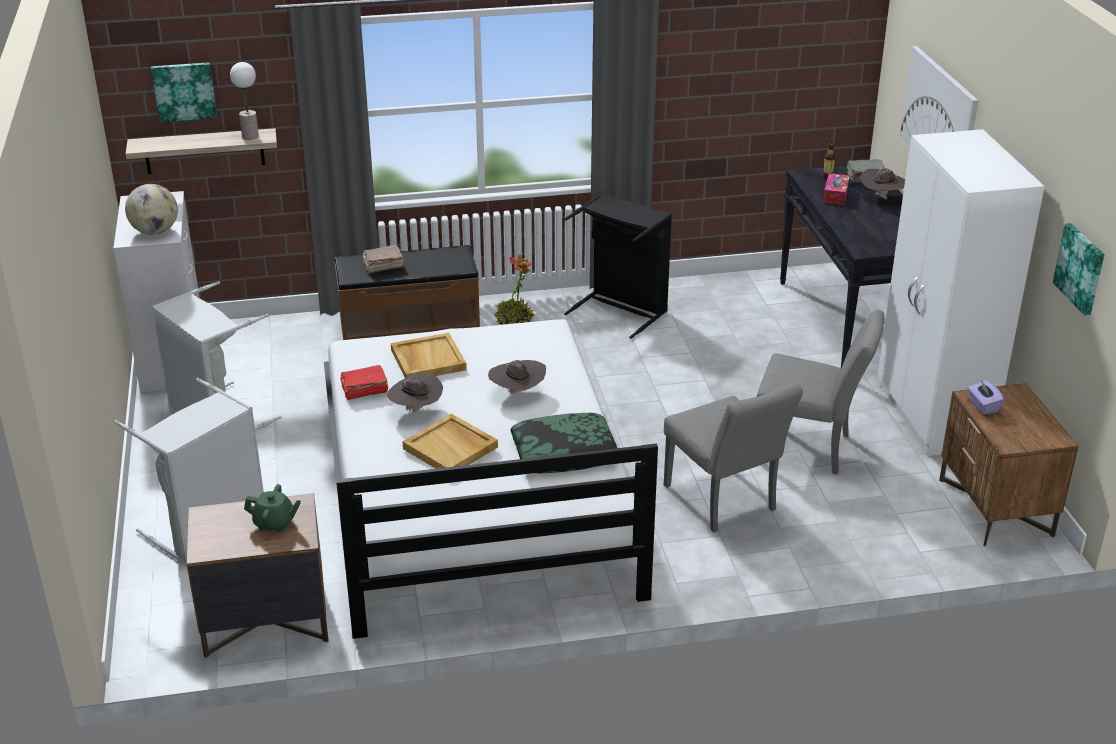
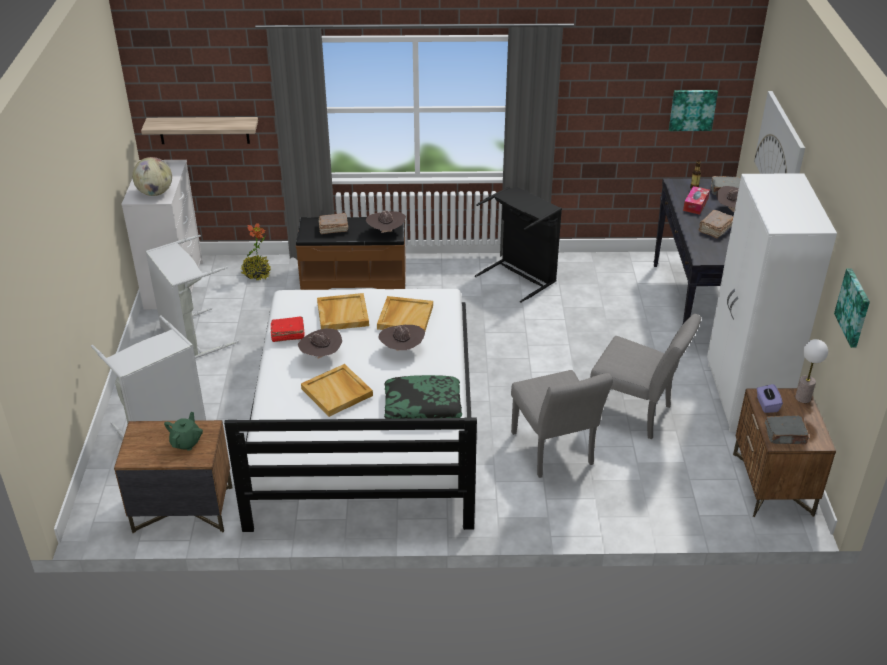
camera: 10 degrees right, 5 degrees up
picture [151,62,217,122] -> picture moved to [669,90,718,131]
table lamp [230,62,259,140] -> table lamp moved to [795,339,828,403]
green teapot [244,484,301,532] -> green teapot turned 90 degrees counterclockwise [164,412,203,451]
potted plant [494,255,535,325] -> potted plant moved to [240,223,271,280]
none -> brown hat [366,210,406,233]
none -> beige tray [377,296,433,331]
none -> brown book [698,210,733,238]
none -> grey book [765,415,809,444]

